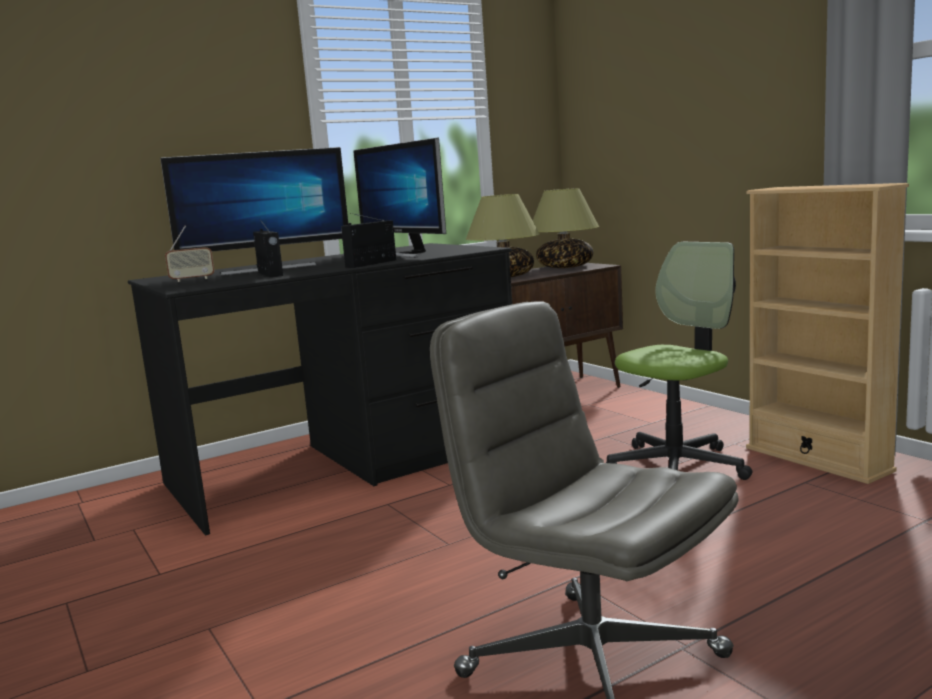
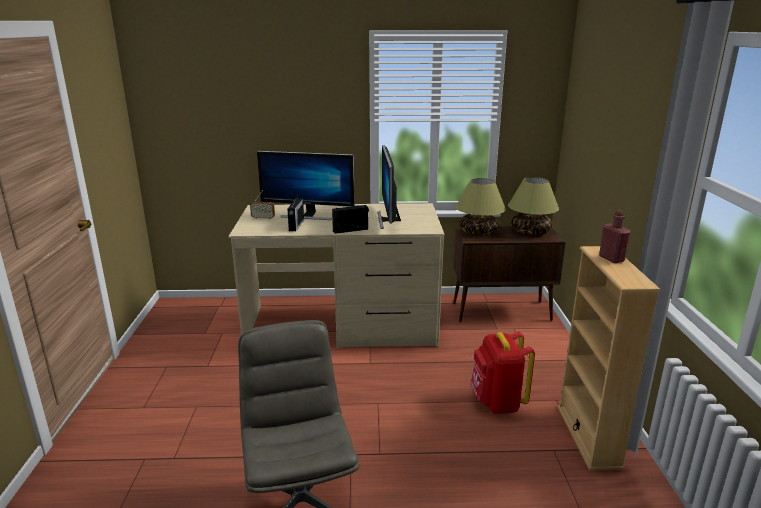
camera: 30 degrees right, 10 degrees up
black desk [128,243,512,535] -> beige desk [228,203,444,349]
office chair [606,242,752,480] -> red backpack [470,331,535,414]
none -> red bottle [599,210,631,263]

